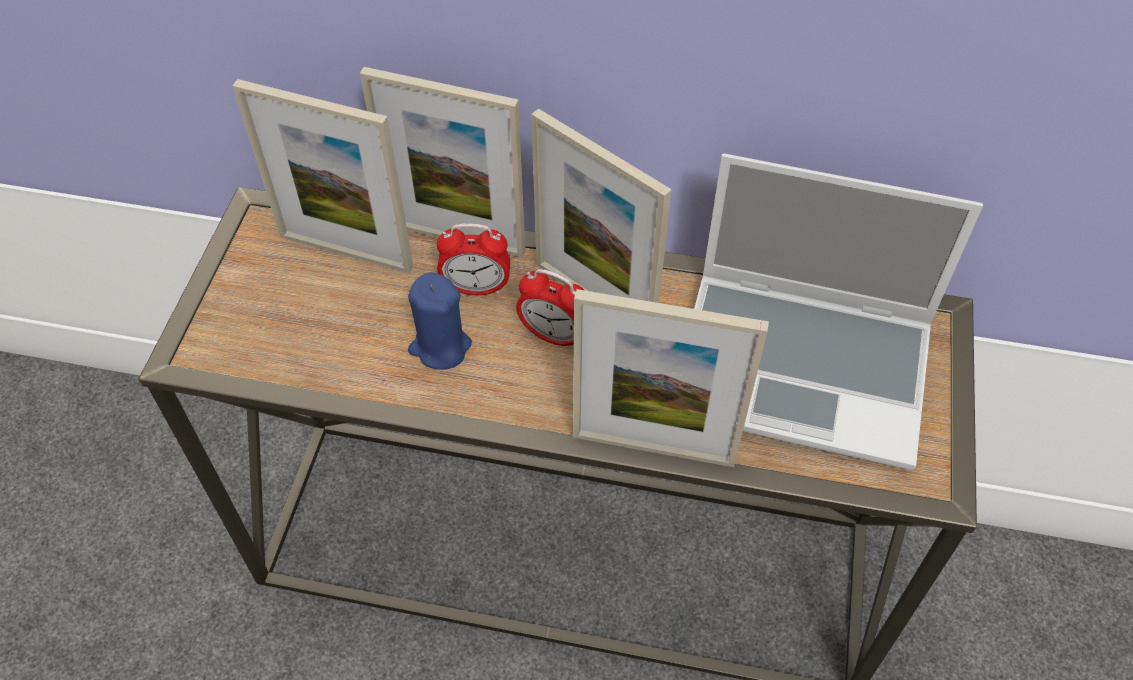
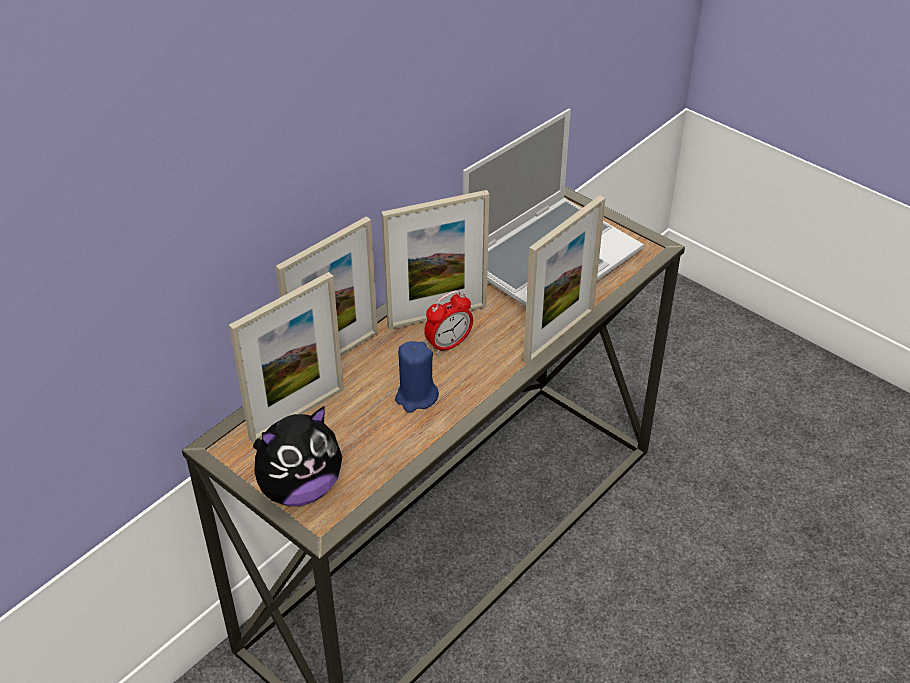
camera: 60 degrees left, 10 degrees down
alarm clock [437,223,510,295] -> none
none -> plush toy [253,406,342,506]

